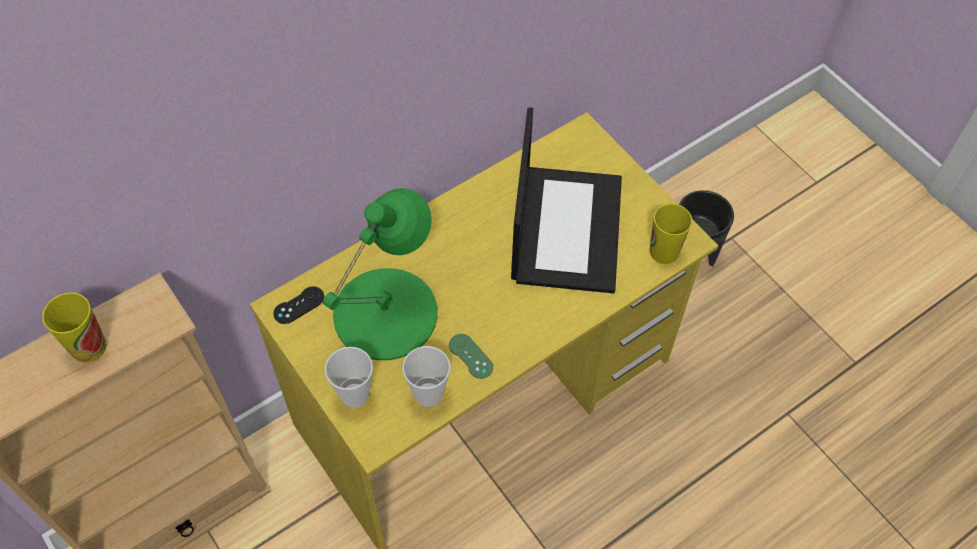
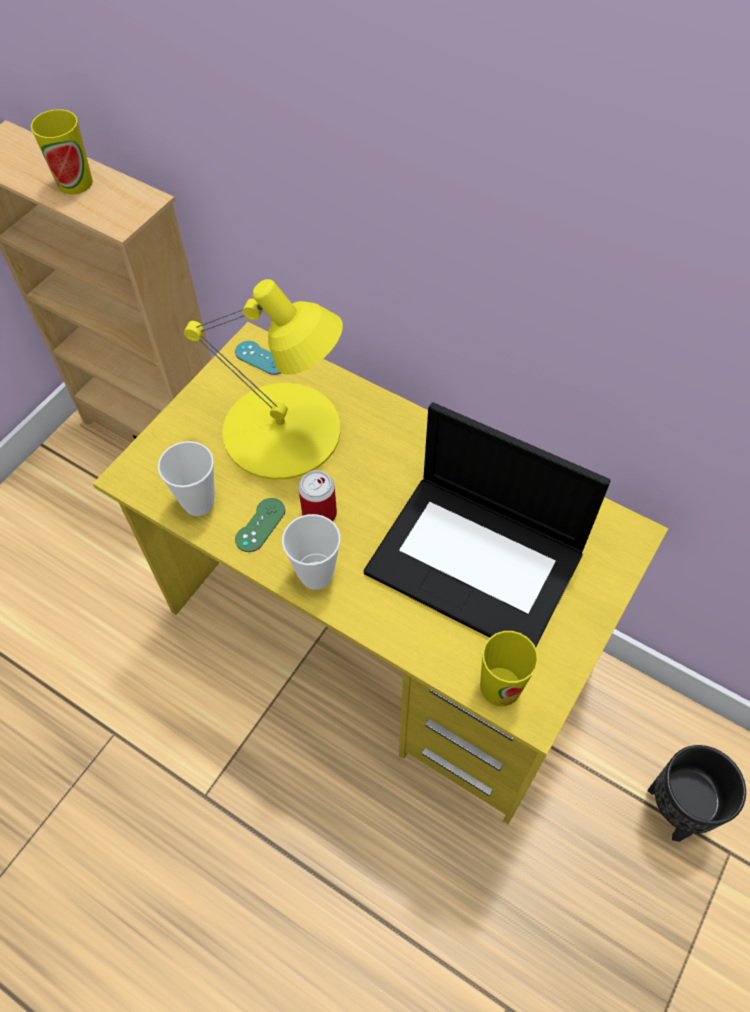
camera: 70 degrees right, 0 degrees up
black game controller [273,286,324,324] -> turquoise game controller [235,341,281,375]
green table lamp [323,188,438,360] -> yellow table lamp [184,279,343,480]
cup [325,347,373,408] -> cup moved to [282,514,341,590]
laptop [511,107,622,293] -> laptop turned 45 degrees clockwise [364,402,611,648]
none -> can [298,470,337,521]

